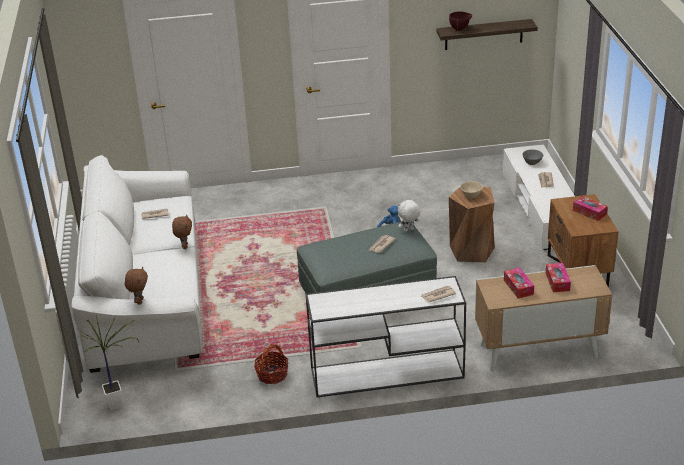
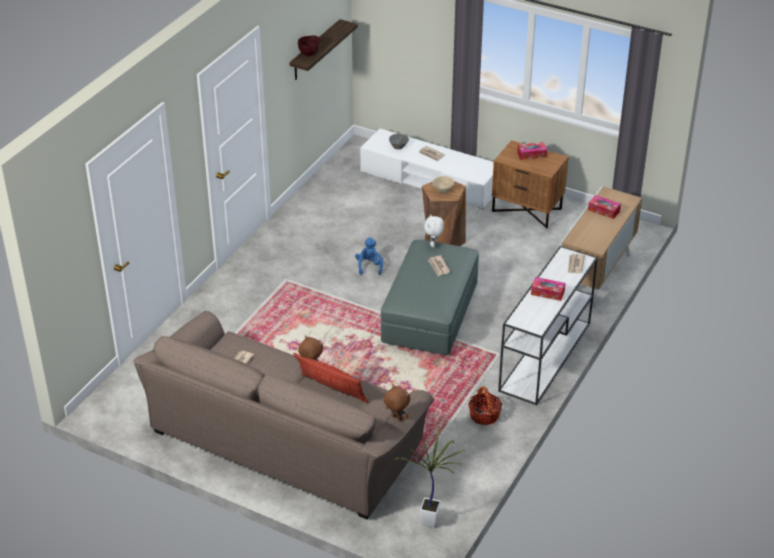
camera: 55 degrees left, 5 degrees up
white sofa [71,155,203,373] -> brown sofa [134,311,434,519]
tissue box [504,268,534,299] -> tissue box moved to [531,277,565,301]
none -> pillow [293,353,369,403]

